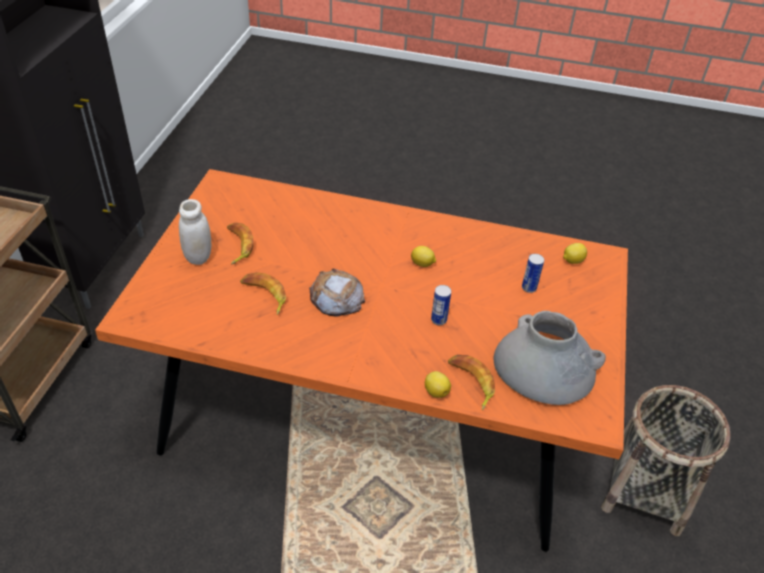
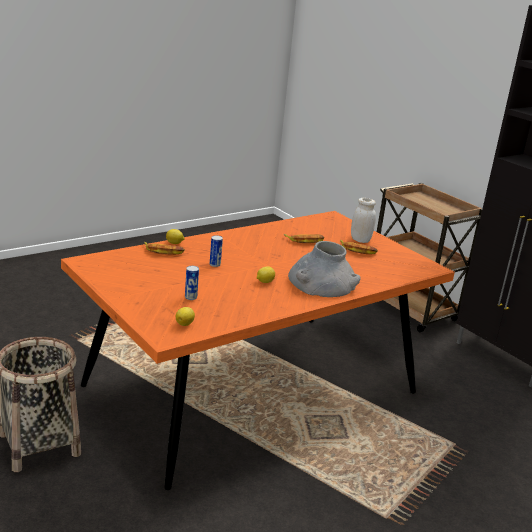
camera: 130 degrees right, 20 degrees down
bread [309,268,365,316] -> none
grey vase [494,311,606,405] -> grey vase moved to [288,241,361,297]

